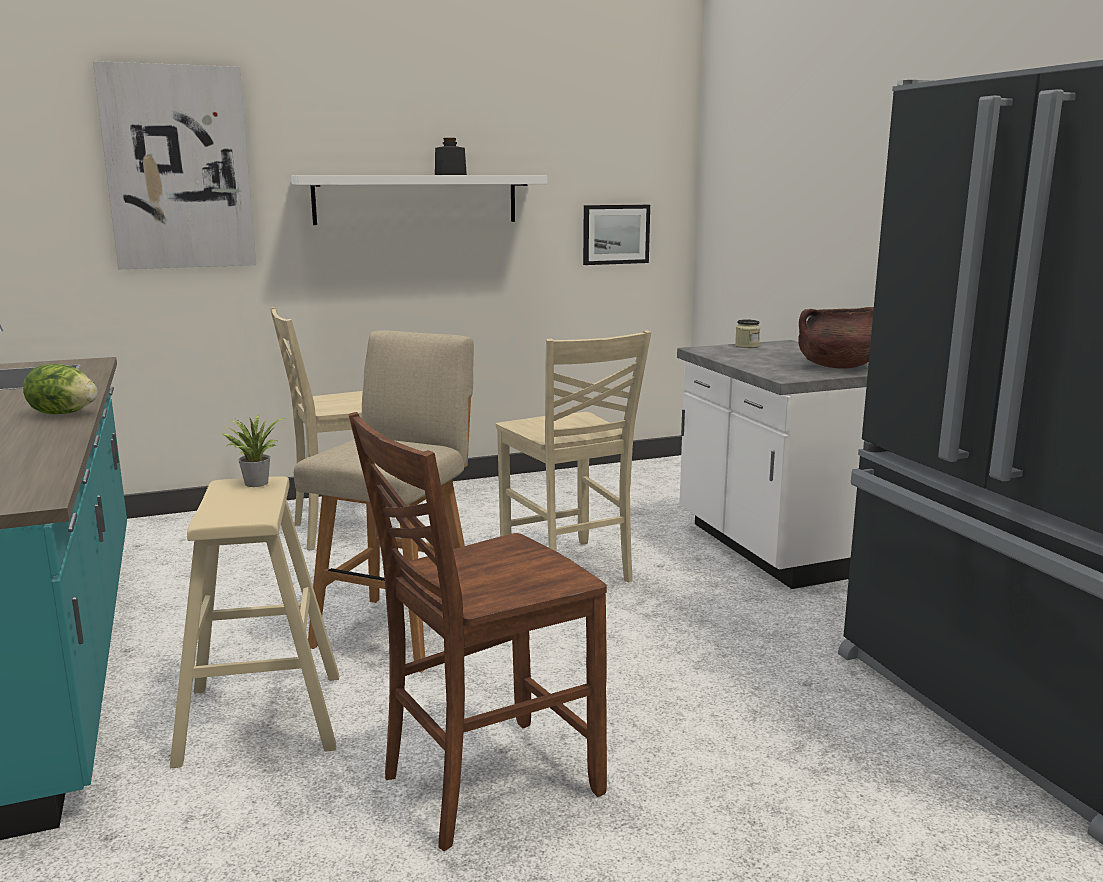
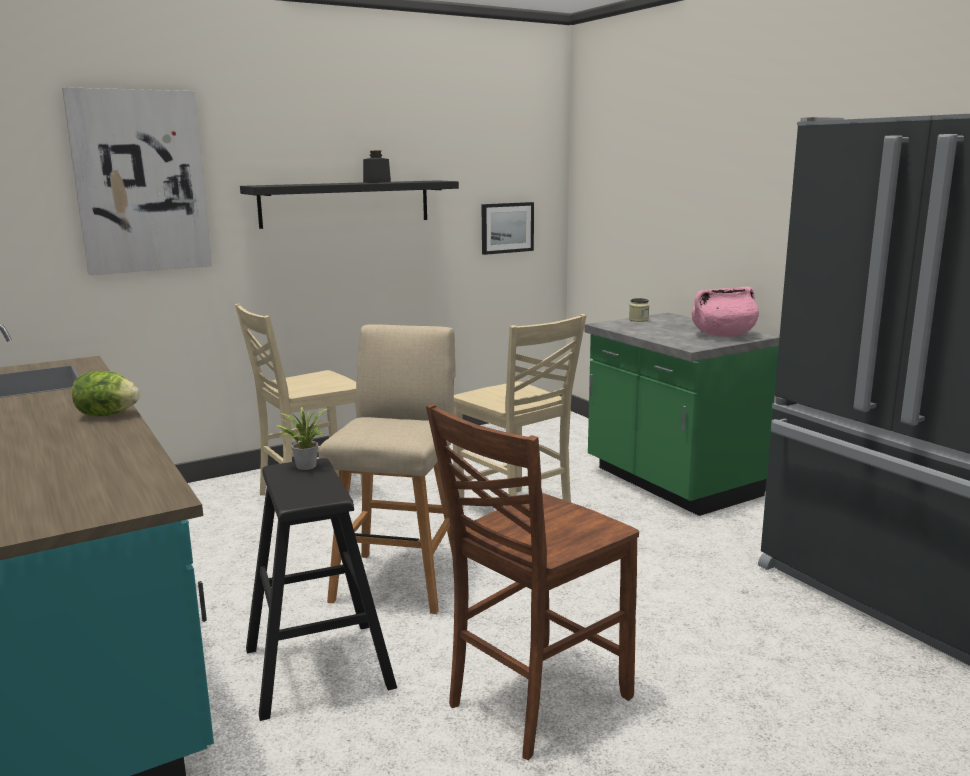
camera: 10 degrees left, 0 degrees up
beige stool [170,476,339,768] -> black stool [246,458,397,721]
white shelf [291,175,547,225] -> black shelf [240,180,459,229]
white counter [677,340,869,589] -> green counter [585,313,779,516]
brown cooking pot [798,307,874,369] -> pink cooking pot [692,287,759,337]

